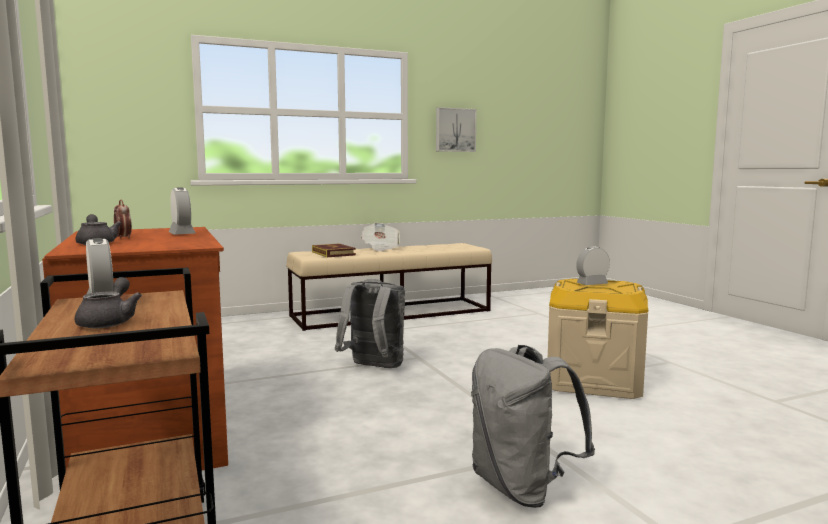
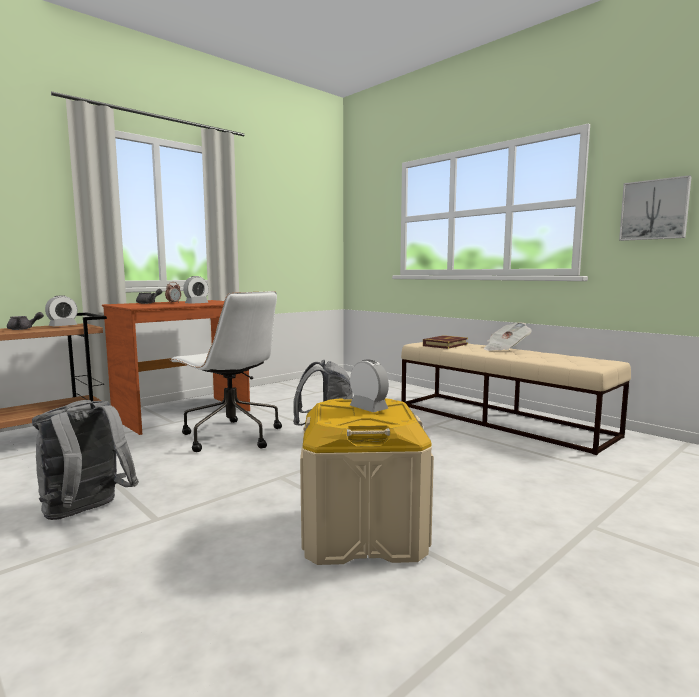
camera: 70 degrees right, 0 degrees up
none -> white office chair [170,291,282,452]

